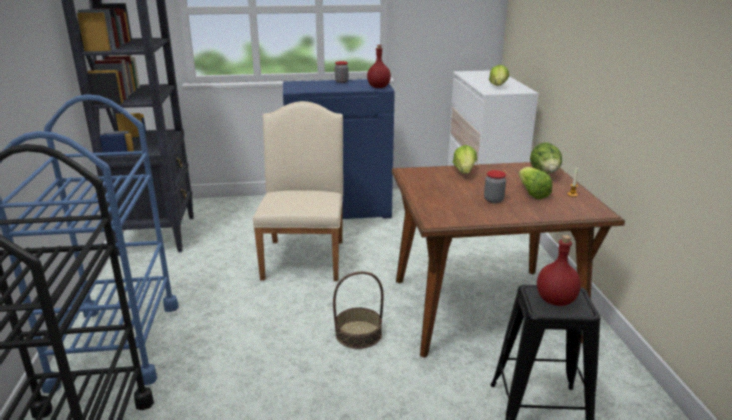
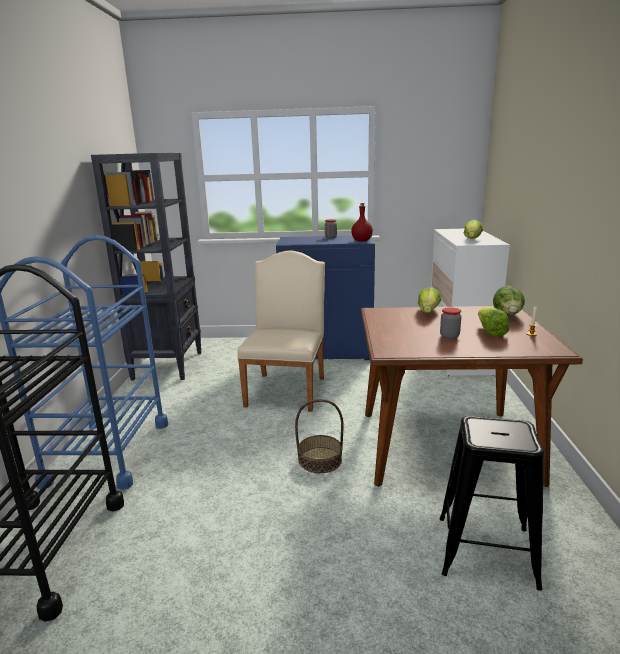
camera: 10 degrees right, 5 degrees down
red bottle [537,235,581,306] -> none

